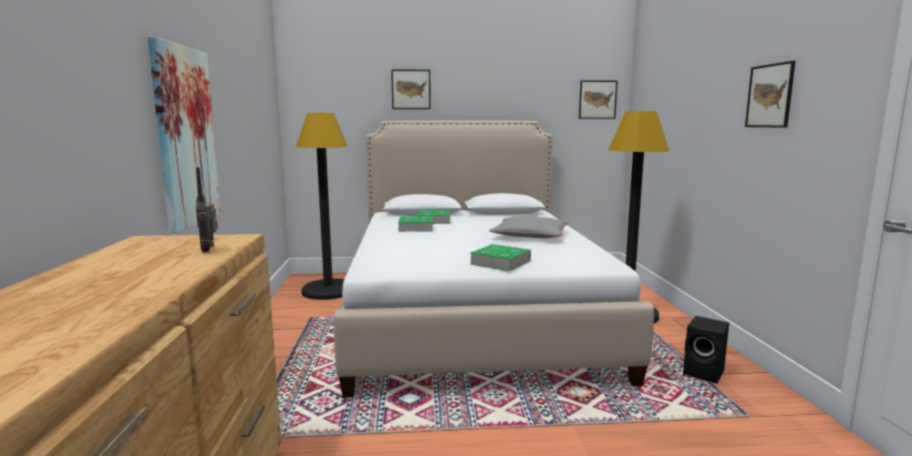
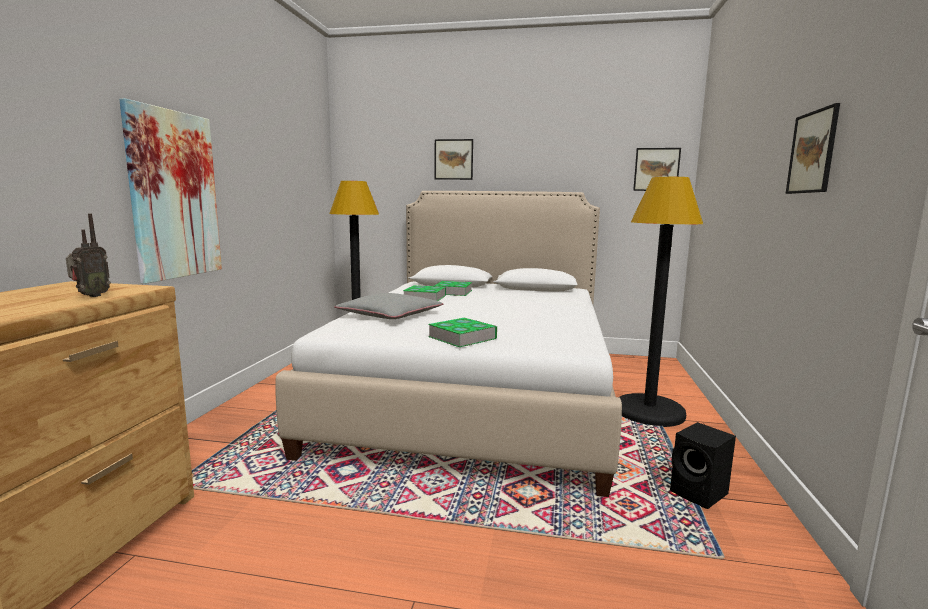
camera: 15 degrees right, 0 degrees up
radio [196,167,218,252] -> radio turned 150 degrees counterclockwise [66,214,111,297]
grey pillow [489,216,569,238] -> grey pillow moved to [334,293,444,319]

